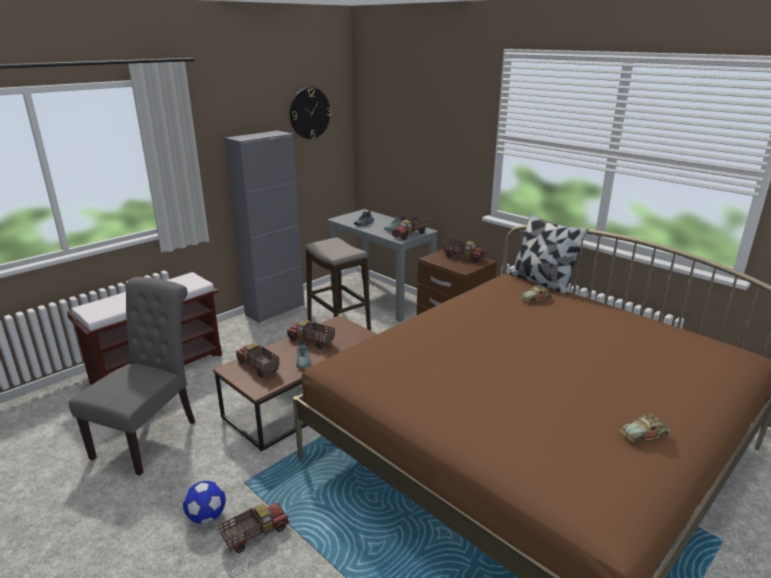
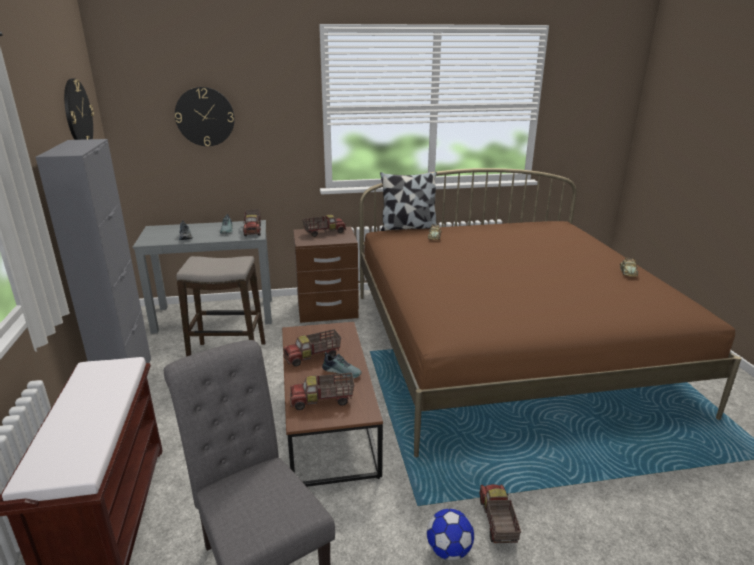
camera: 55 degrees left, 0 degrees up
none -> wall clock [175,87,235,146]

